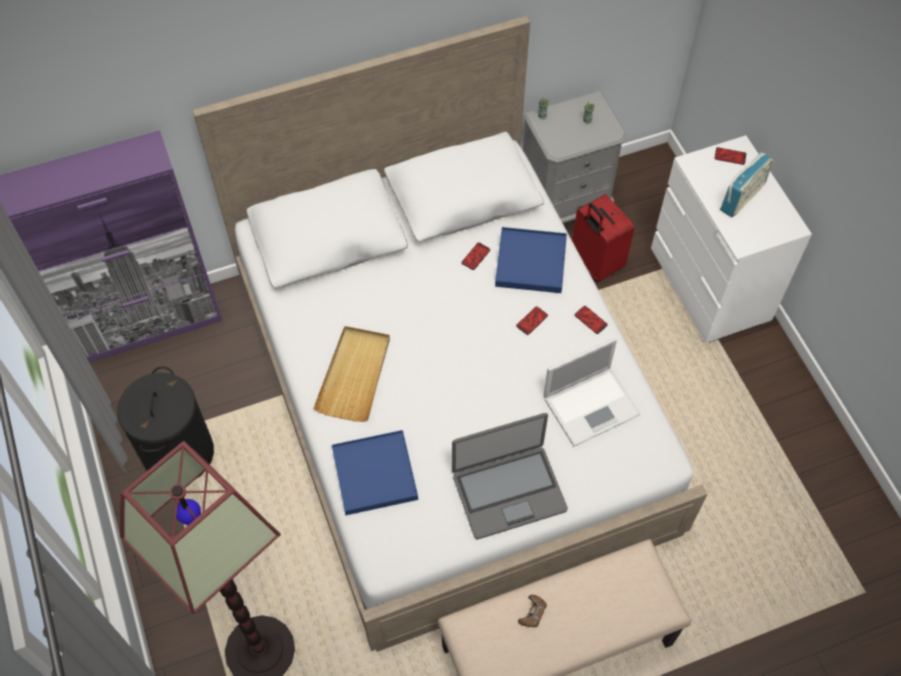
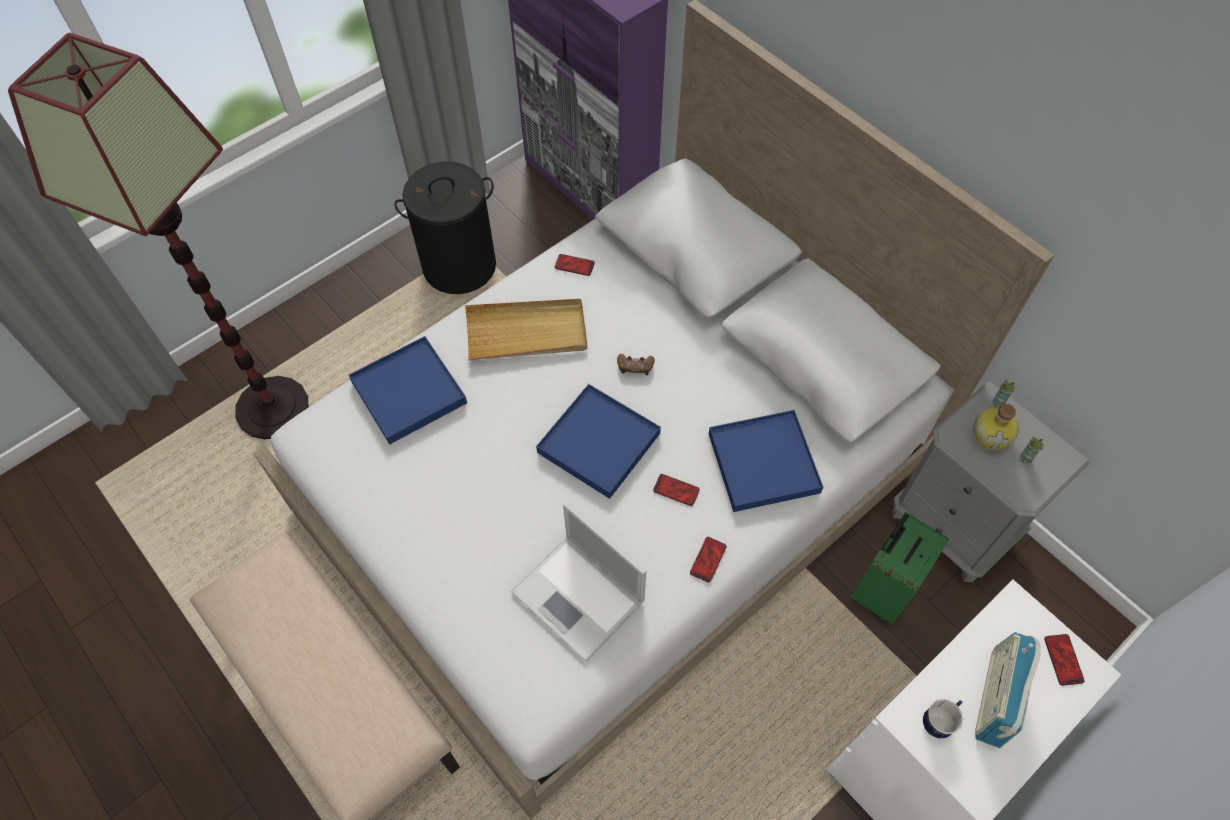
camera: 70 degrees right, 0 degrees up
laptop [452,413,568,539] -> none
phone [462,242,490,270] -> phone moved to [555,254,595,276]
brown game controller [518,595,547,627] -> brown game controller moved to [617,354,655,375]
red suitcase [572,194,635,282] -> green suitcase [851,512,949,624]
radio [720,152,773,217] -> radio turned 90 degrees clockwise [975,632,1041,748]
none -> blue tray [536,384,661,499]
none -> mug [923,699,963,739]
none -> bottle [973,404,1019,451]

